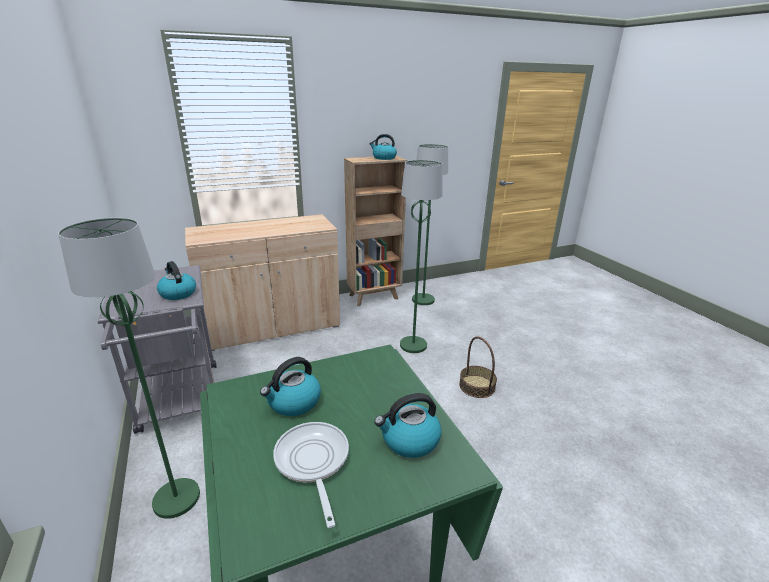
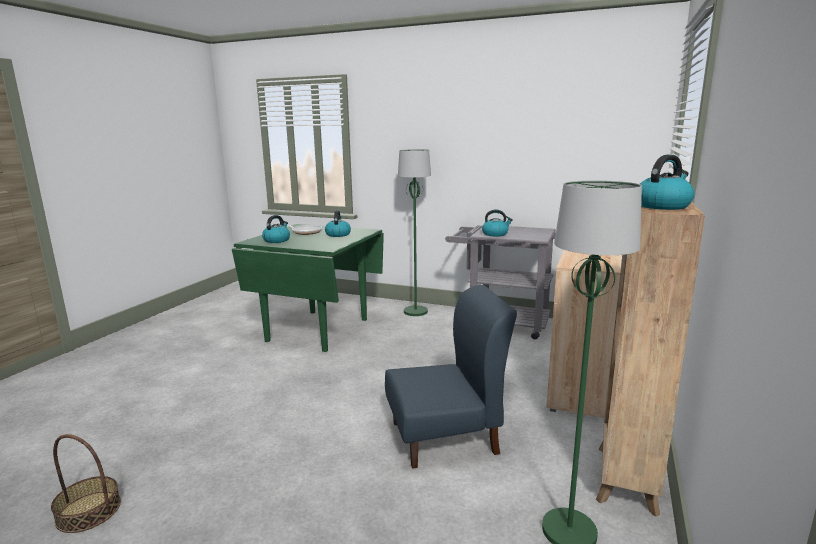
camera: 135 degrees right, 10 degrees down
green floor lamp [400,160,443,353] -> blue chair [385,285,517,469]
basket [459,336,497,398] -> basket moved to [51,434,121,533]

